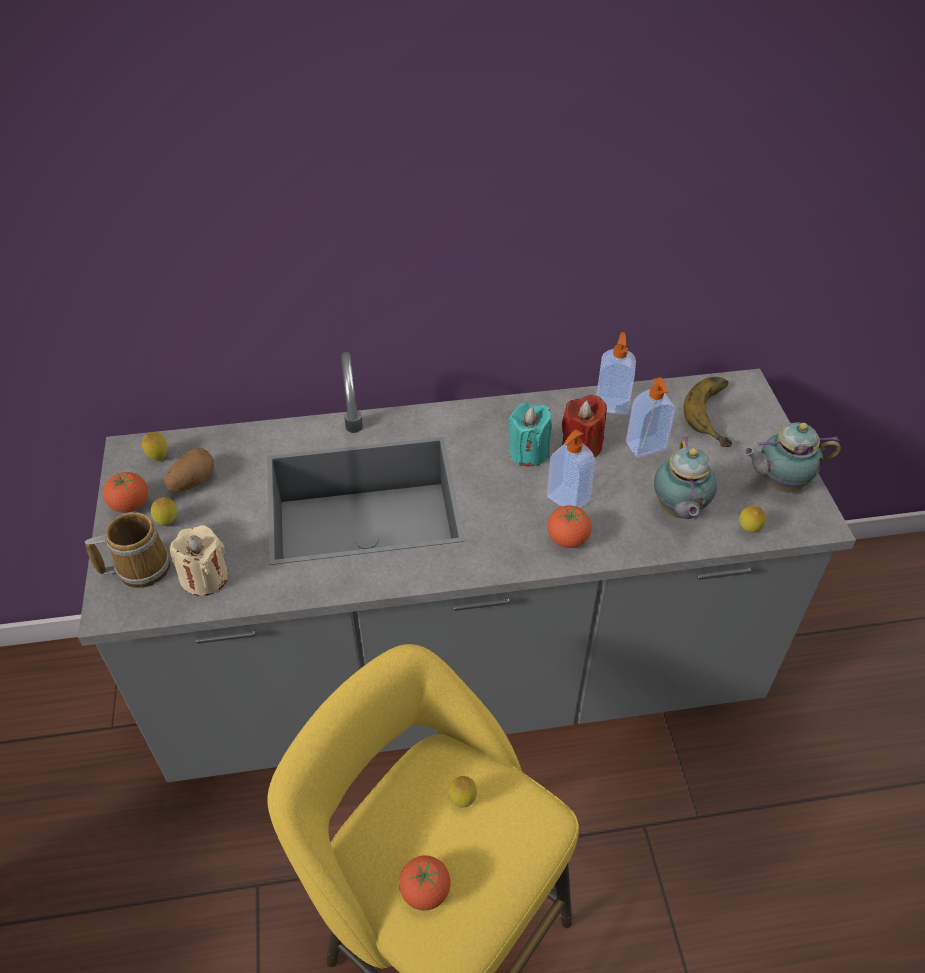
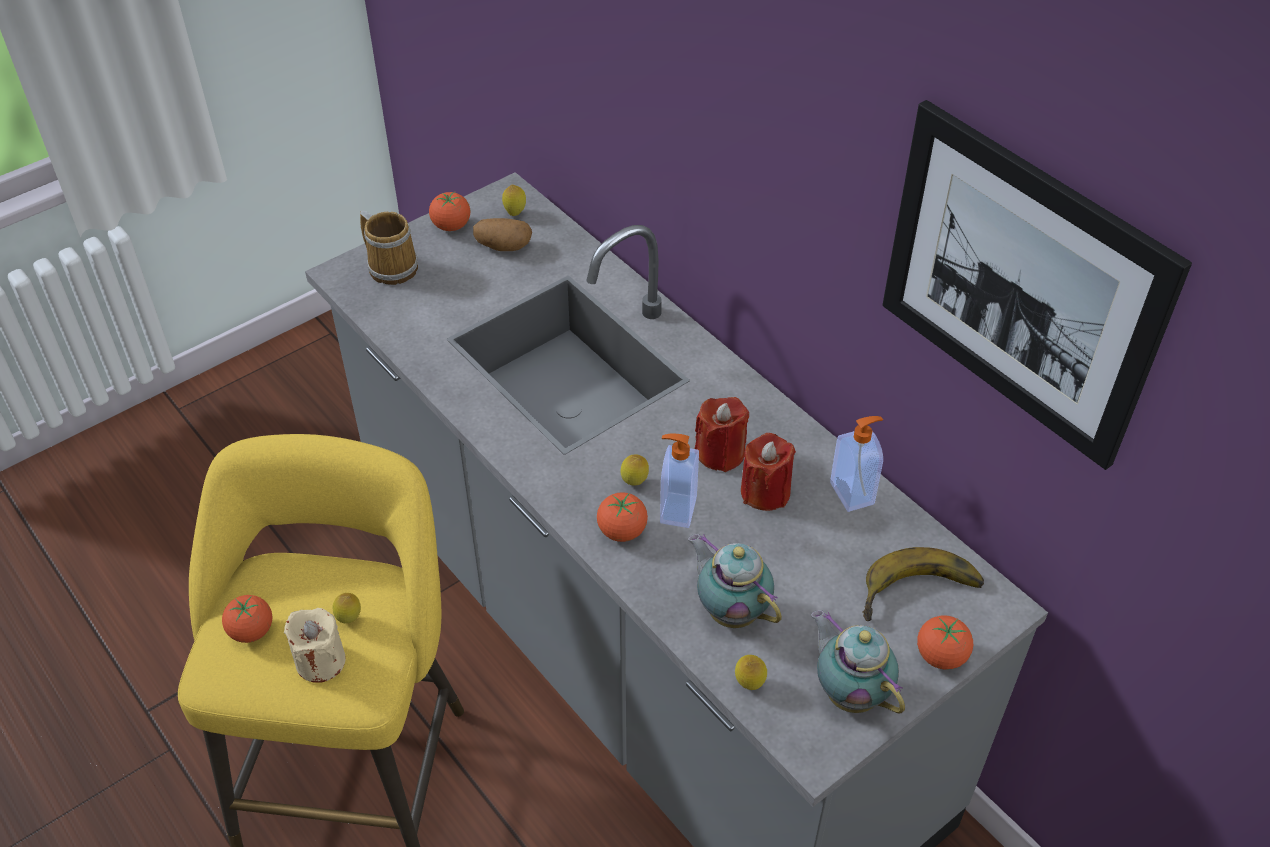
camera: 60 degrees right, 0 degrees up
lemon [151,497,177,526] -> lemon moved to [620,454,649,486]
beige candle [170,525,228,596] -> beige candle moved to [284,608,346,683]
turquoise candle [508,403,552,466] -> red candle [695,397,749,472]
soap dispenser [626,377,675,458] -> none
teapot [654,436,717,519] -> teapot turned 75 degrees clockwise [688,534,782,628]
none -> picture [882,100,1192,470]
none -> tomato [917,615,973,670]

